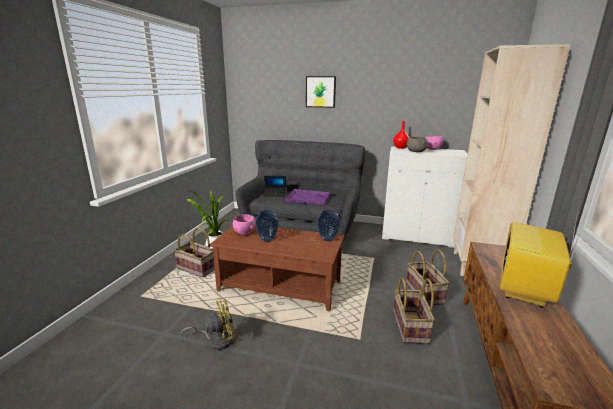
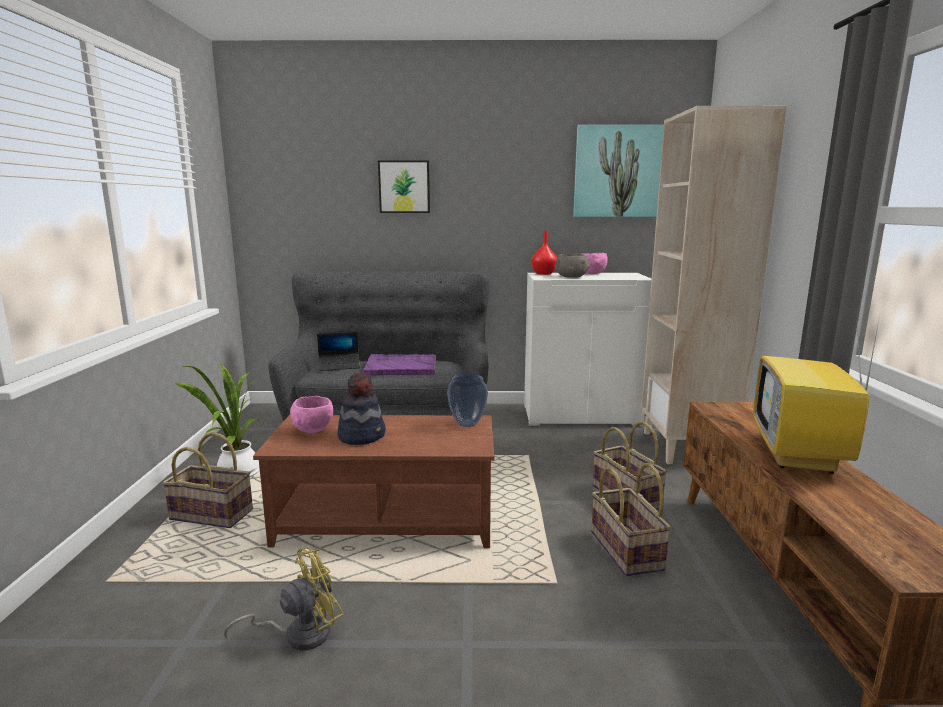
camera: 15 degrees left, 5 degrees down
vase [255,210,279,242] -> hat [337,372,386,445]
none -> picture [573,125,664,217]

